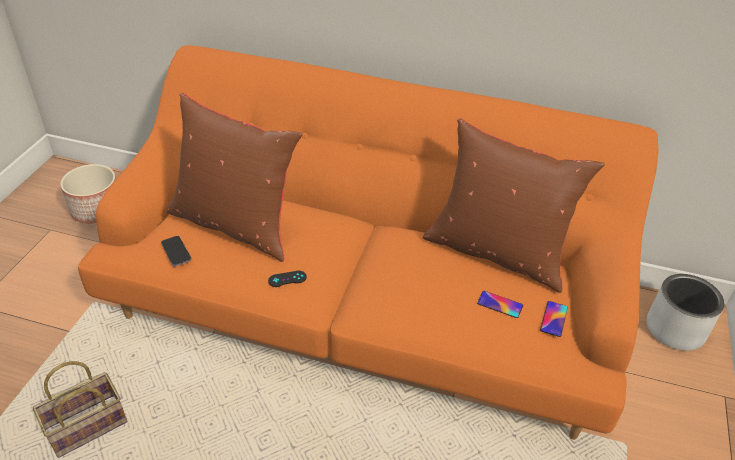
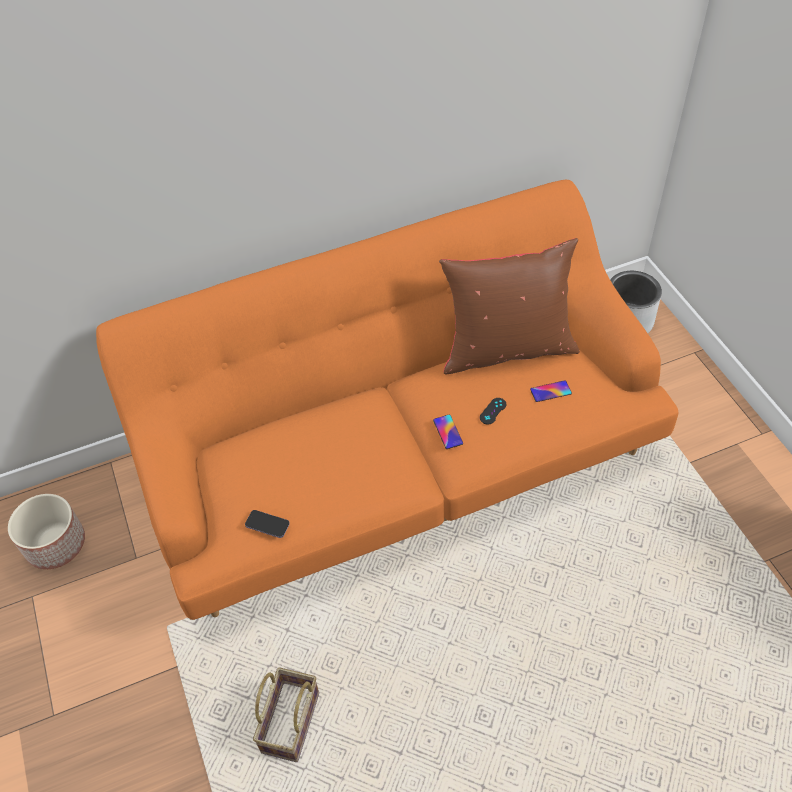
camera: 35 degrees left, 10 degrees up
brown pillow [166,93,303,262] -> none
black game controller [268,271,307,287] -> black game controller moved to [480,398,506,425]
phone [540,301,568,337] -> phone moved to [433,415,463,449]

